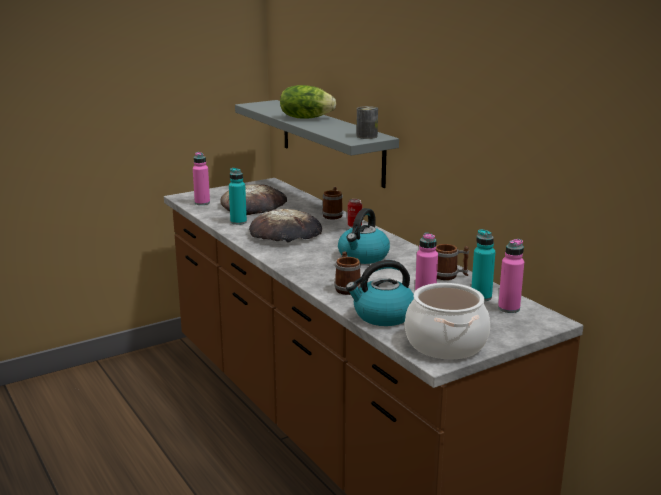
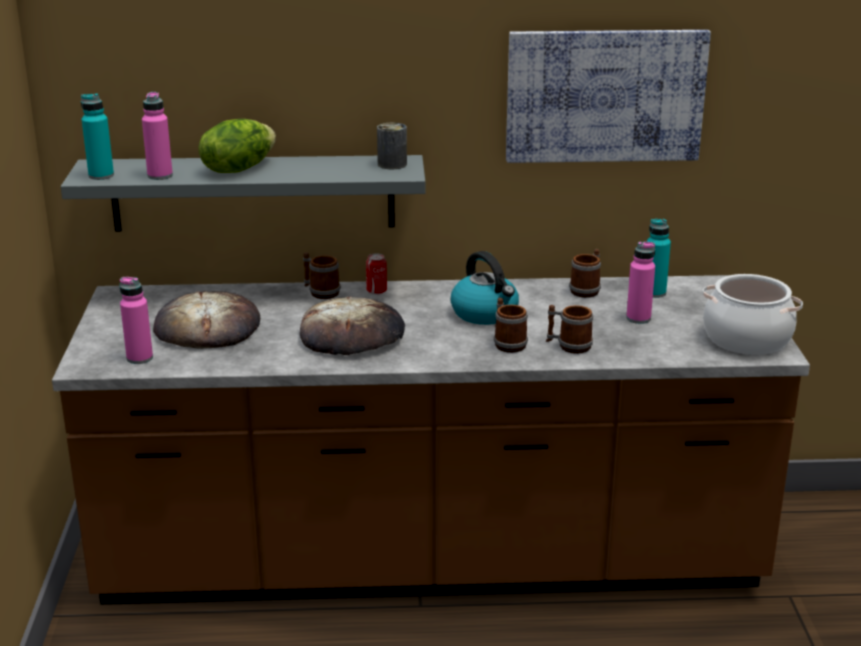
camera: 60 degrees left, 5 degrees up
turquoise bottle [229,168,247,225] -> turquoise bottle moved to [81,93,114,180]
kettle [346,260,414,326] -> none
pink bottle [498,239,524,313] -> pink bottle moved to [142,92,173,180]
none -> mug [494,298,528,353]
none -> picture [506,30,711,163]

